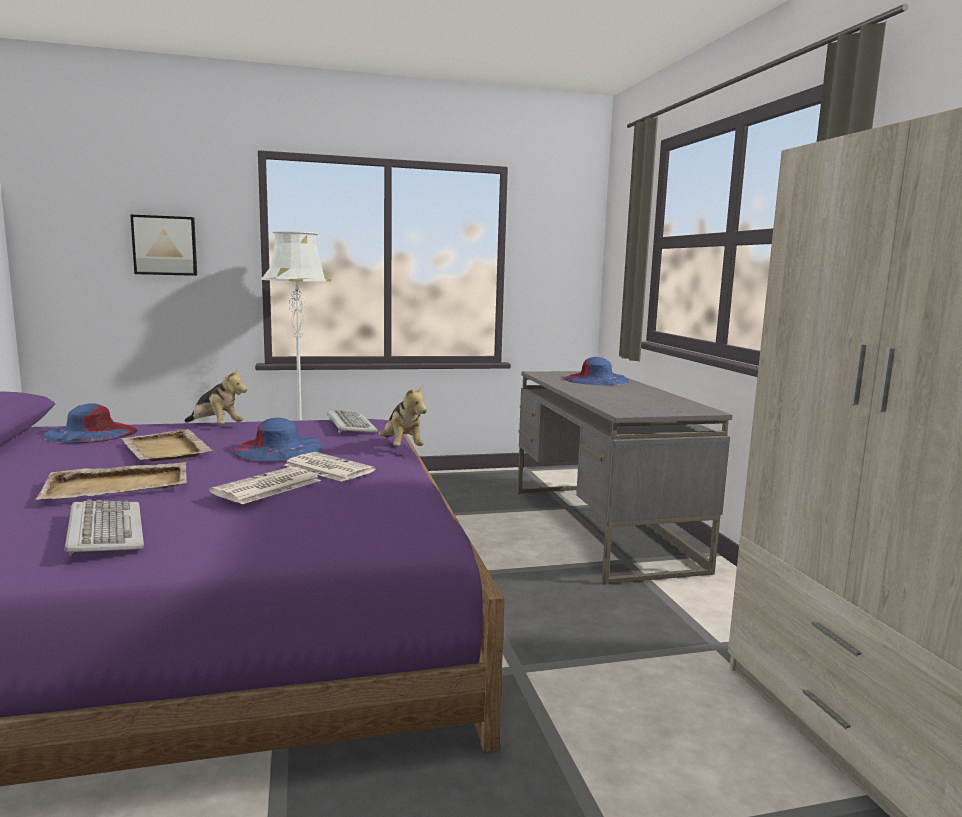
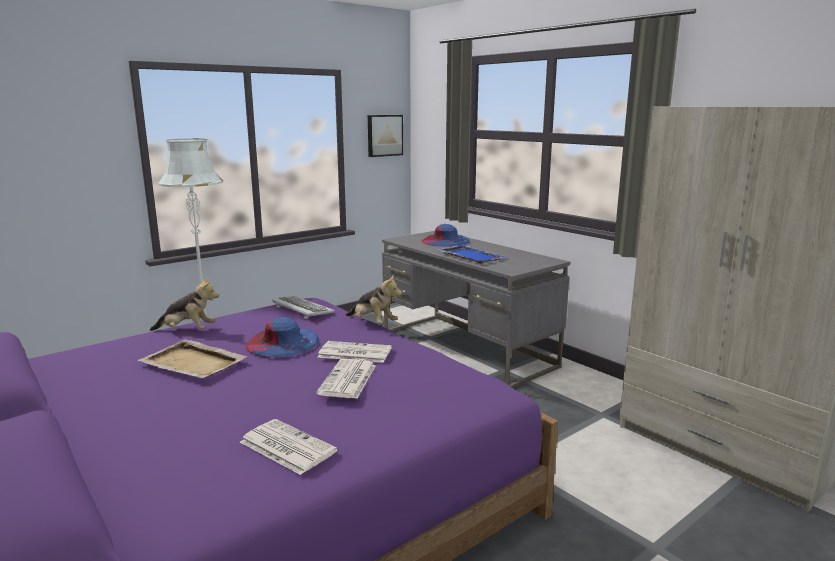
camera: 25 degrees left, 5 degrees up
beige tray [36,462,187,500] -> none
blue hat [43,403,138,444] -> none
keyboard [64,499,144,556] -> newspaper [240,419,338,475]
picture [130,214,197,276] -> picture moved to [368,115,403,157]
none -> blue tray [436,245,505,263]

